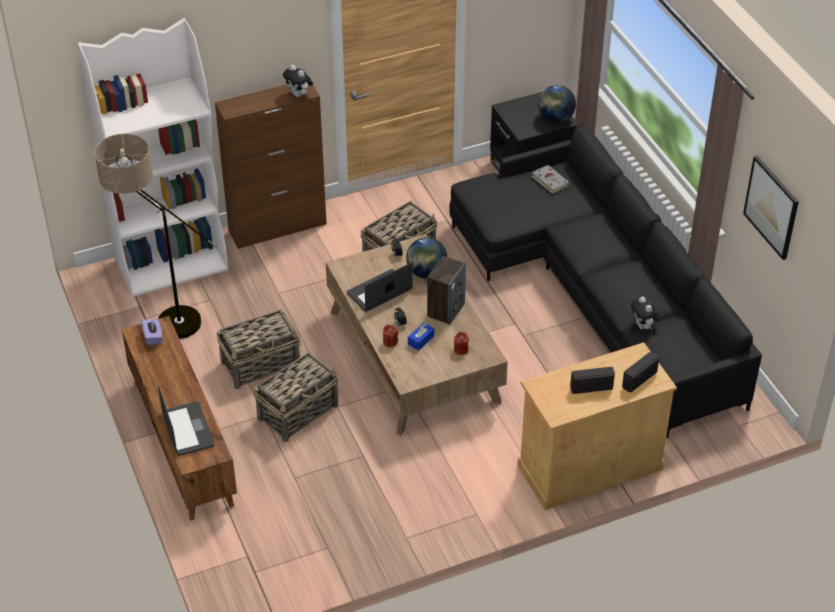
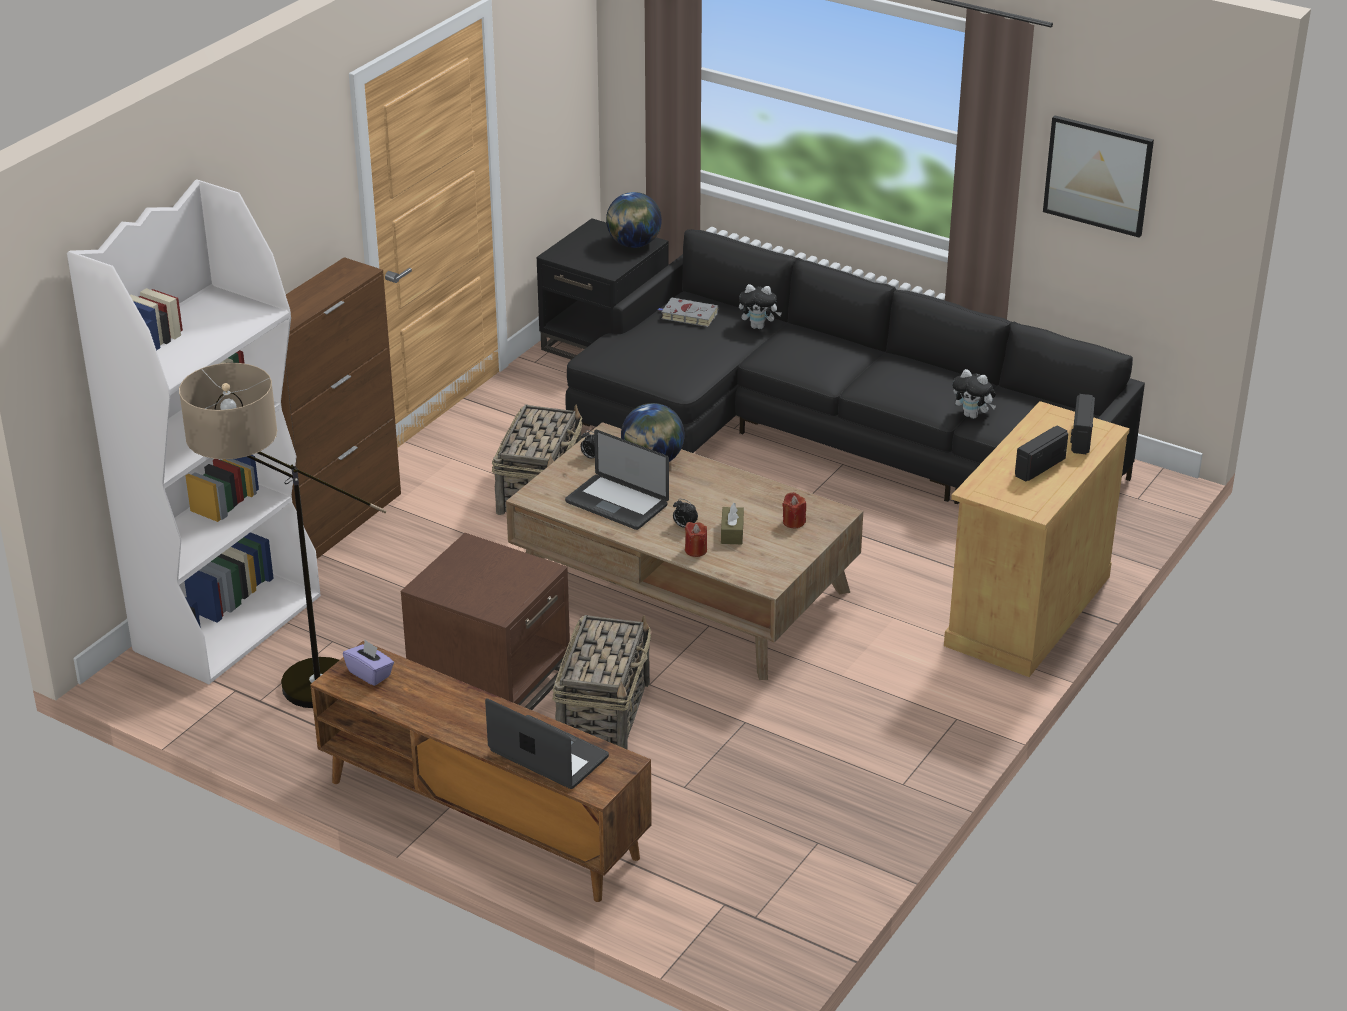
camera: 35 degrees left, 10 degrees down
basket [217,310,301,389] -> brown side table [401,533,570,710]
plush toy [283,65,313,97] -> plush toy moved to [739,284,782,329]
laptop [347,262,413,312] -> laptop turned 75 degrees counterclockwise [565,430,669,530]
blue tissue box [408,323,434,351] -> brown tissue box [721,503,744,544]
speaker [427,256,466,325] -> none

